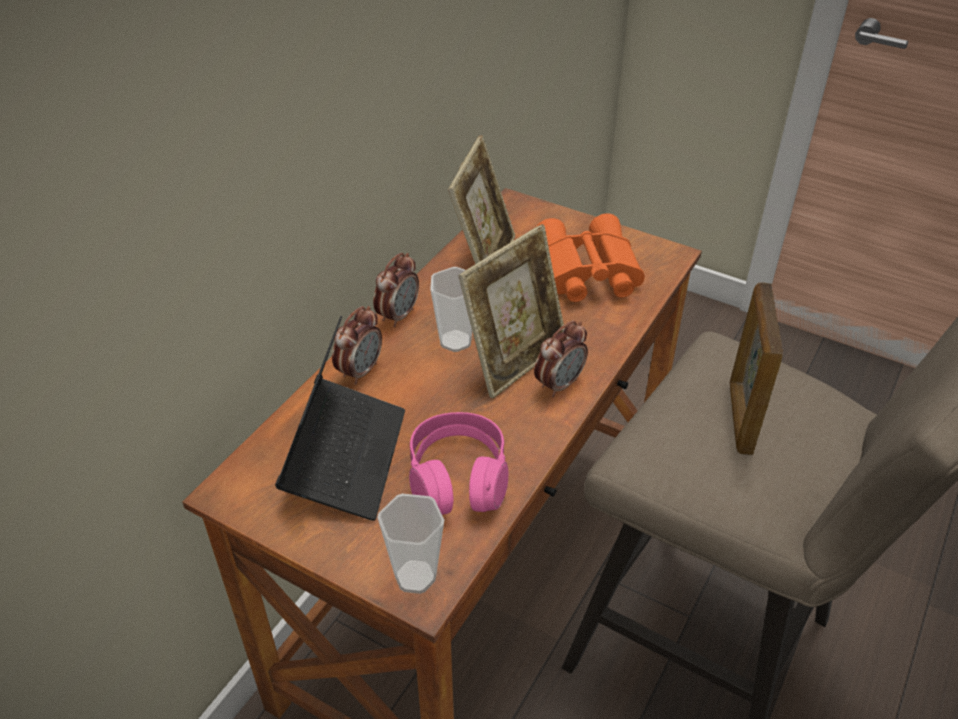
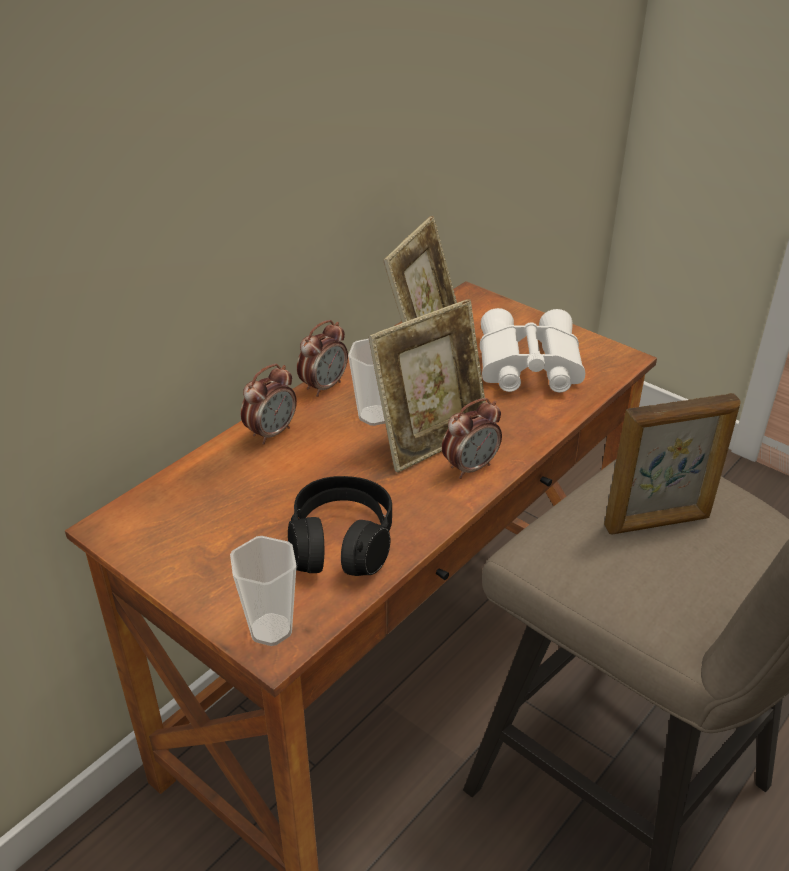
camera: 10 degrees right, 5 degrees down
laptop [275,316,405,521] -> none
pink headphones [409,412,508,515] -> black headphones [288,476,392,576]
orange binoculars [536,213,645,302] -> white binoculars [480,308,585,393]
picture frame [730,282,783,455] -> picture frame turned 120 degrees counterclockwise [604,393,741,534]

